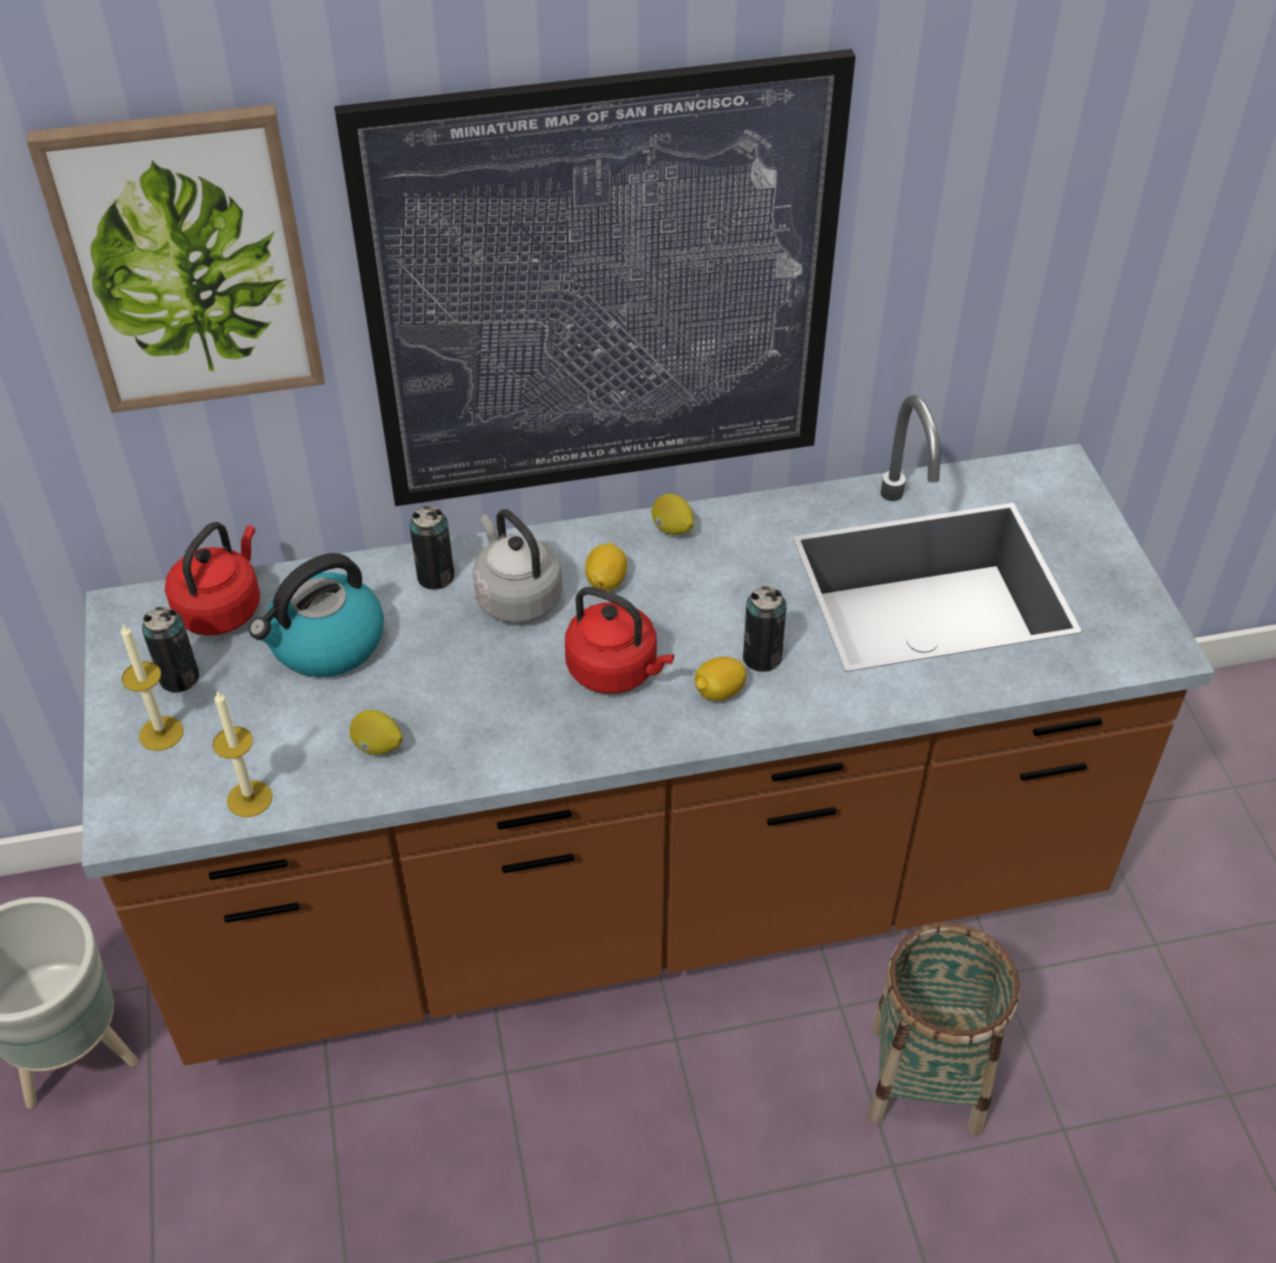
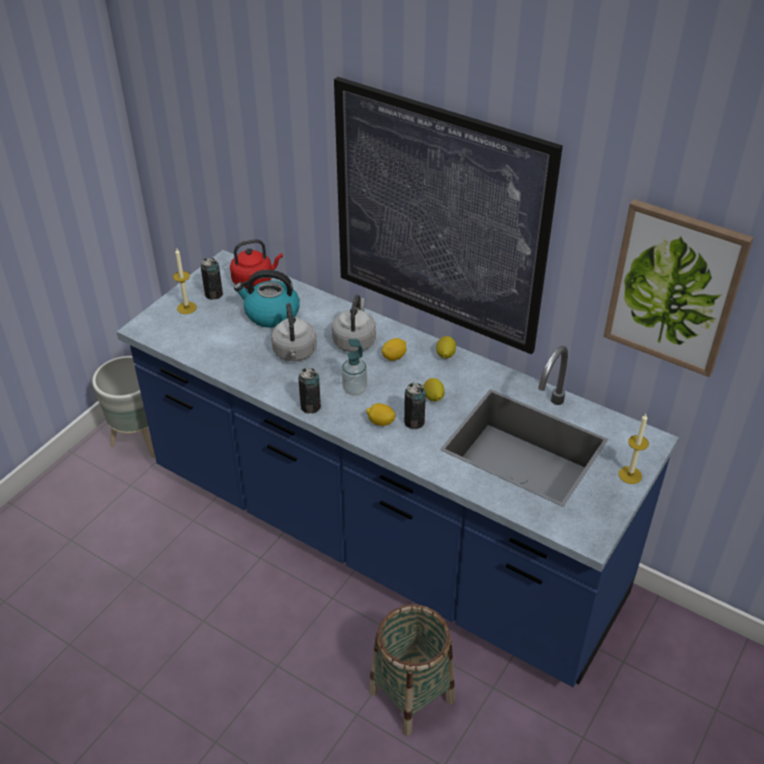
camera: 45 degrees right, 5 degrees down
picture [27,104,325,413] -> picture moved to [603,199,754,377]
brown counter [82,395,1214,1065] -> blue counter [117,250,679,687]
candle [212,690,273,817] -> candle moved to [619,414,649,484]
lemon [350,710,403,755] -> lemon moved to [423,378,444,401]
can [409,506,454,590] -> can moved to [298,368,321,413]
red kettle [565,587,674,694] -> soap dispenser [342,339,367,395]
none -> grey kettle [271,303,317,361]

